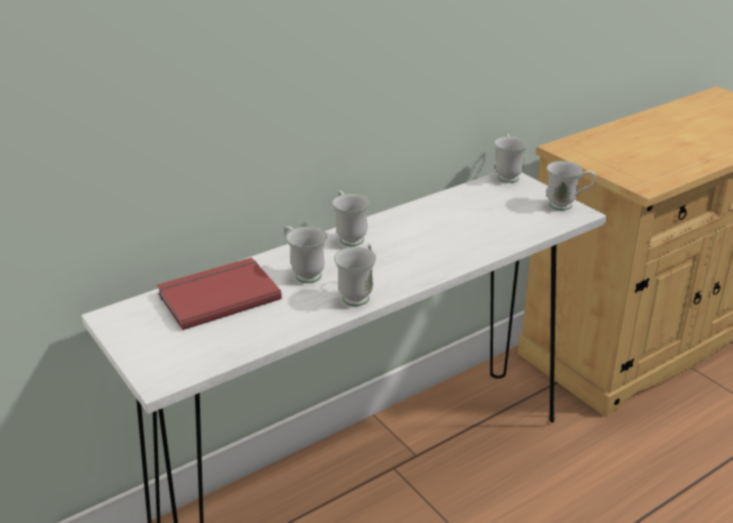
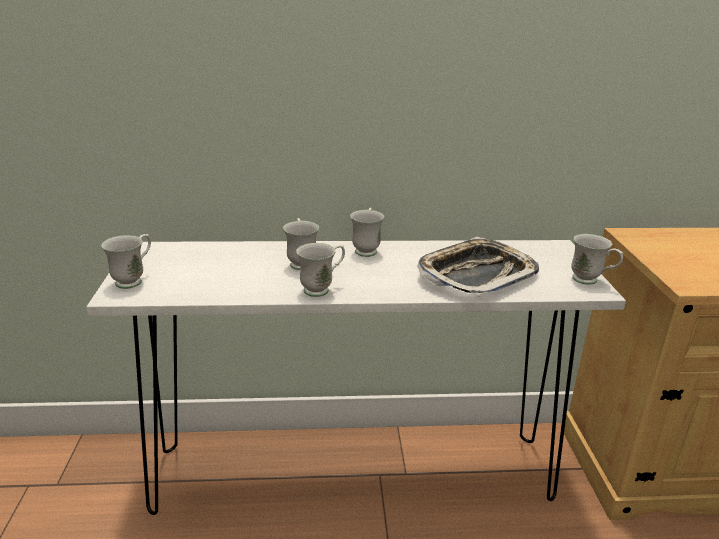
camera: 30 degrees right, 5 degrees down
red book [157,257,282,330] -> none
white mug [495,133,528,183] -> white mug moved to [101,234,151,289]
none -> tray [417,237,539,297]

